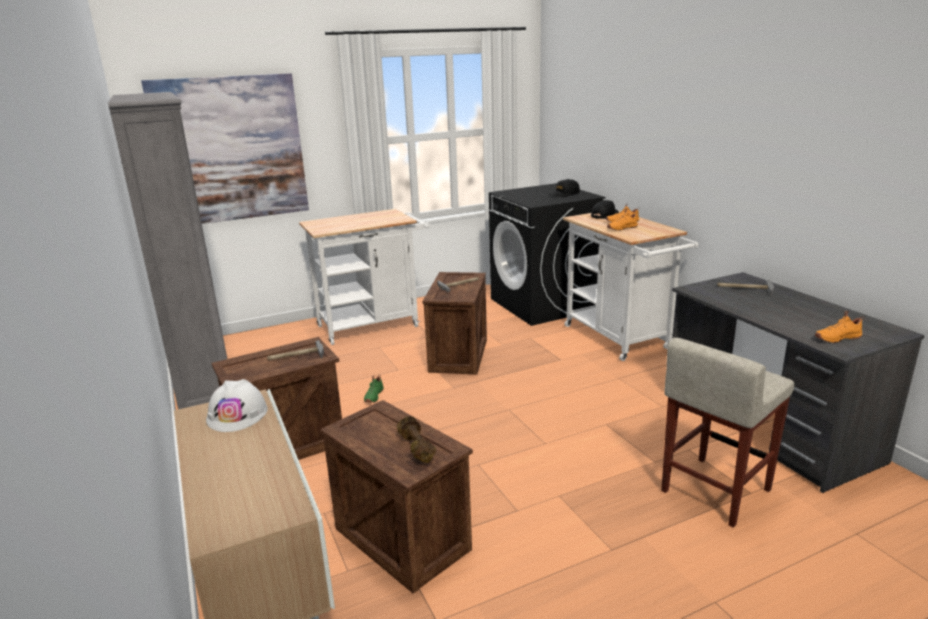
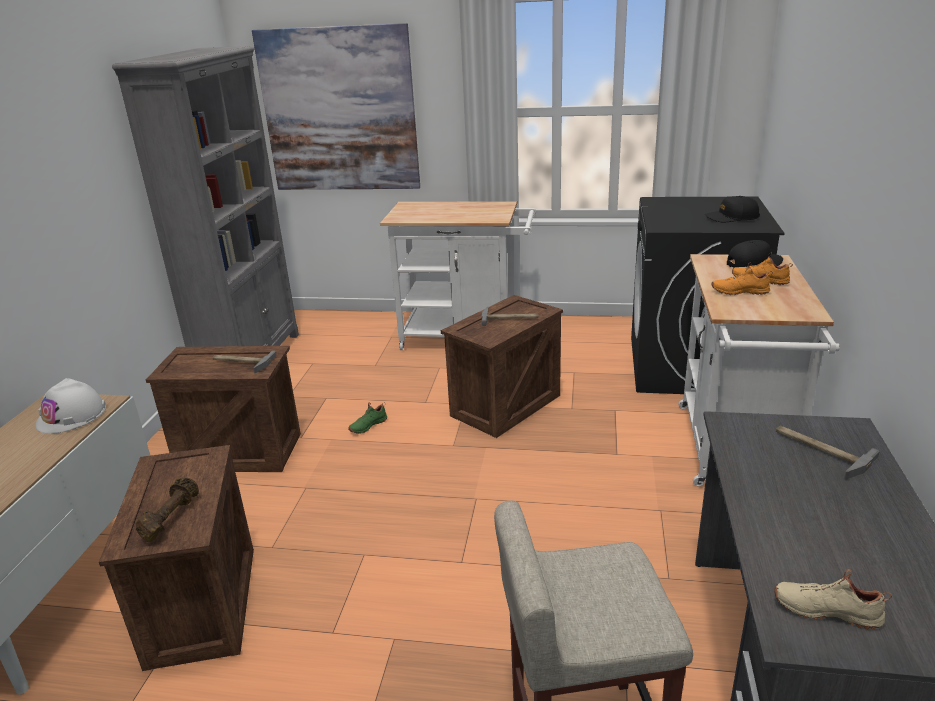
camera: 35 degrees right, 5 degrees up
orange shoe [815,311,864,343] -> beige shoe [774,569,892,630]

